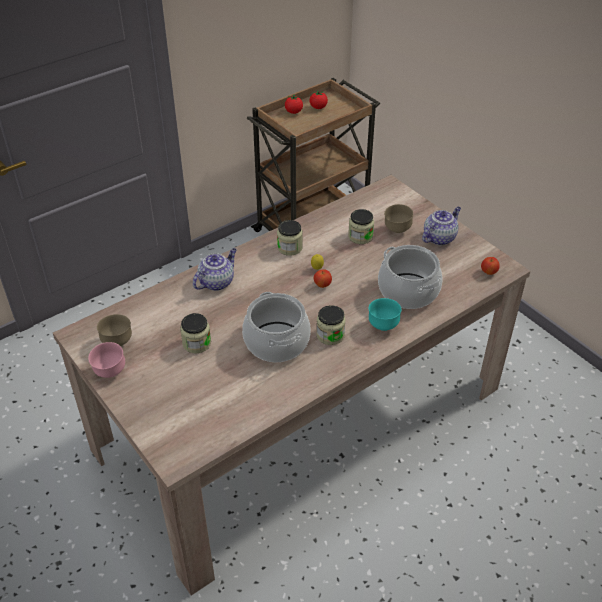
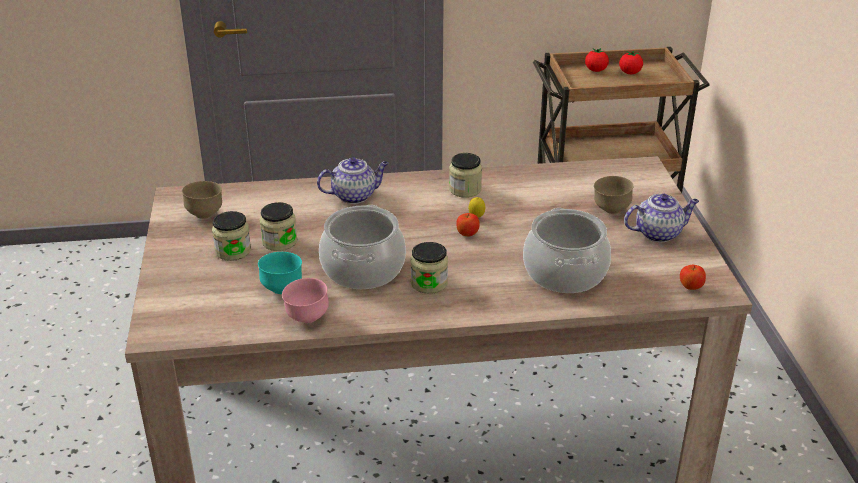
camera: 30 degrees right, 10 degrees down
pink bowl [88,342,125,378] -> pink bowl moved to [282,278,329,323]
jar [348,209,374,244] -> jar moved to [212,211,251,261]
turquoise bowl [368,298,401,331] -> turquoise bowl moved to [258,252,302,294]

